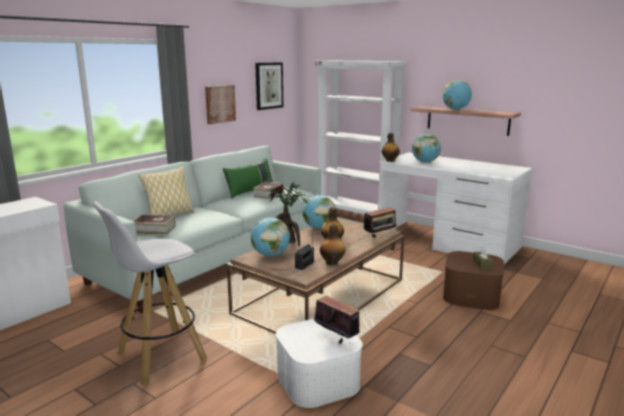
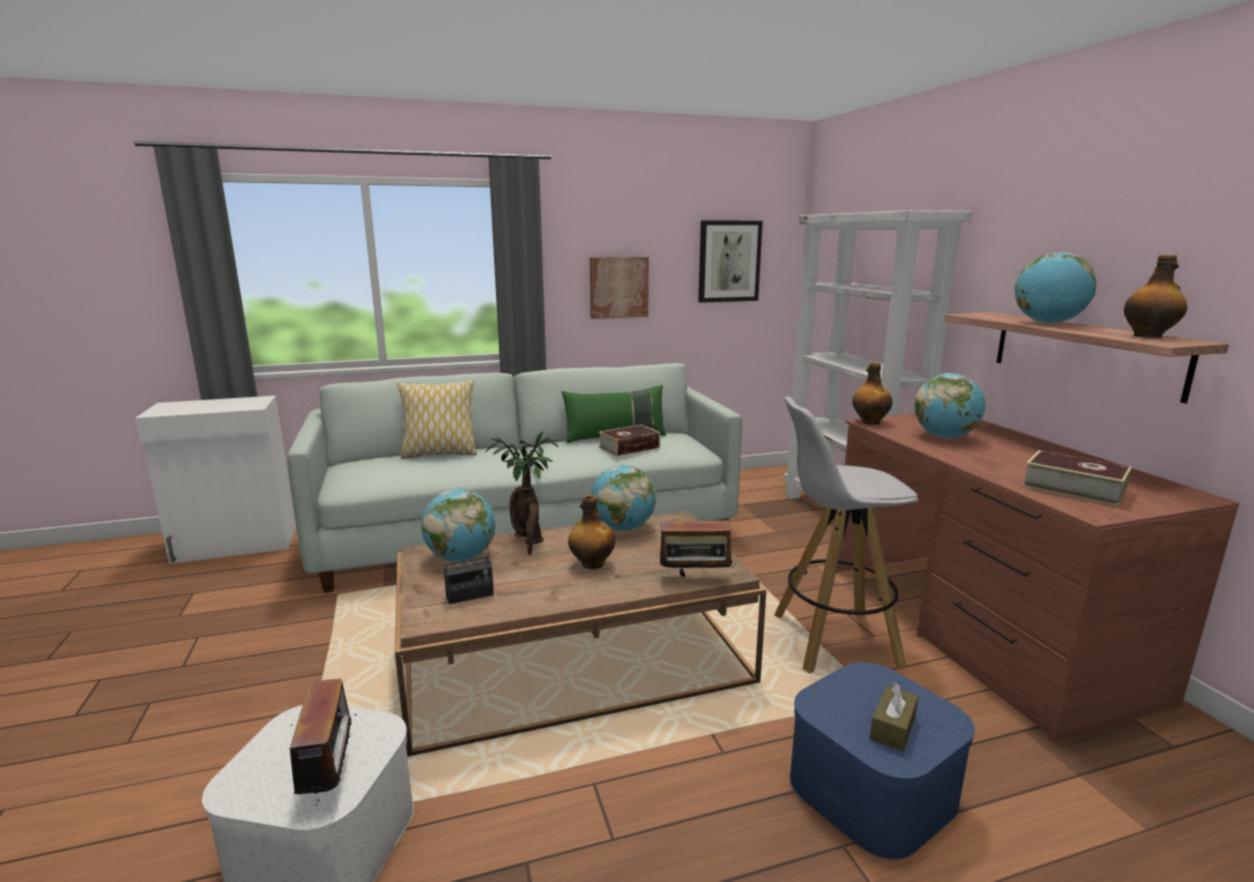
camera: 35 degrees right, 0 degrees up
white stool [93,202,207,385] -> white stool moved to [774,396,919,673]
book [132,215,176,235] -> book moved to [1022,450,1132,507]
bottle [320,224,346,265] -> bottle moved to [1124,255,1187,338]
white desk [379,152,532,264] -> brown desk [836,414,1240,742]
brown storage box [443,251,504,310] -> blue storage box [790,662,975,859]

